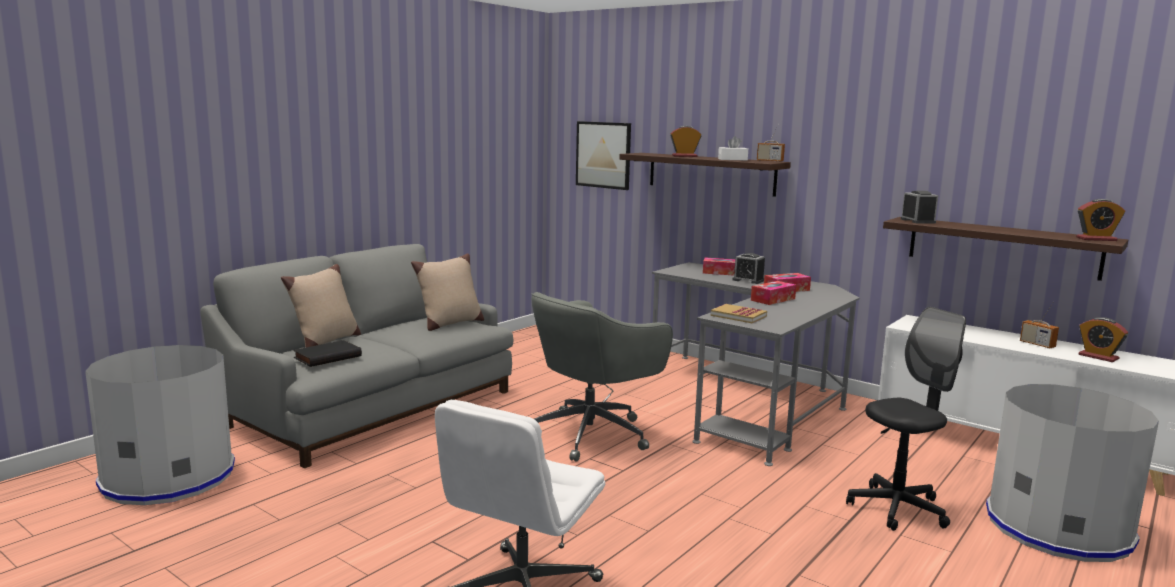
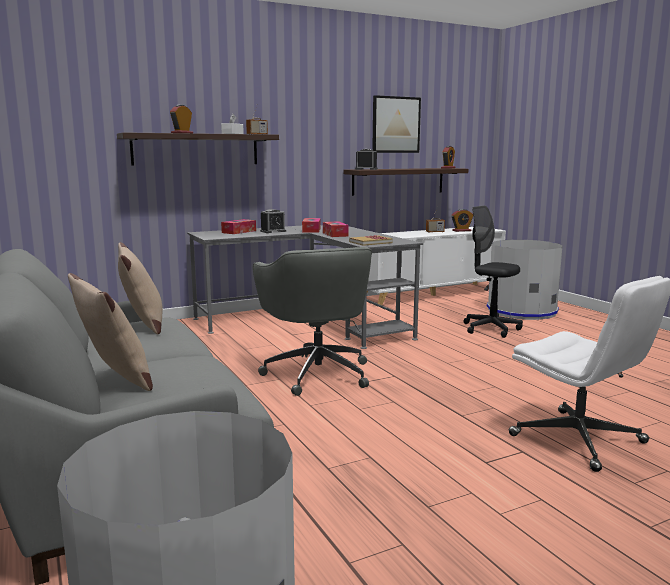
camera: 65 degrees left, 0 degrees up
black book [293,340,362,367] -> none
picture [576,121,631,190] -> picture moved to [372,95,421,153]
black office chair [846,307,966,531] -> black office chair turned 45 degrees counterclockwise [464,206,523,338]

